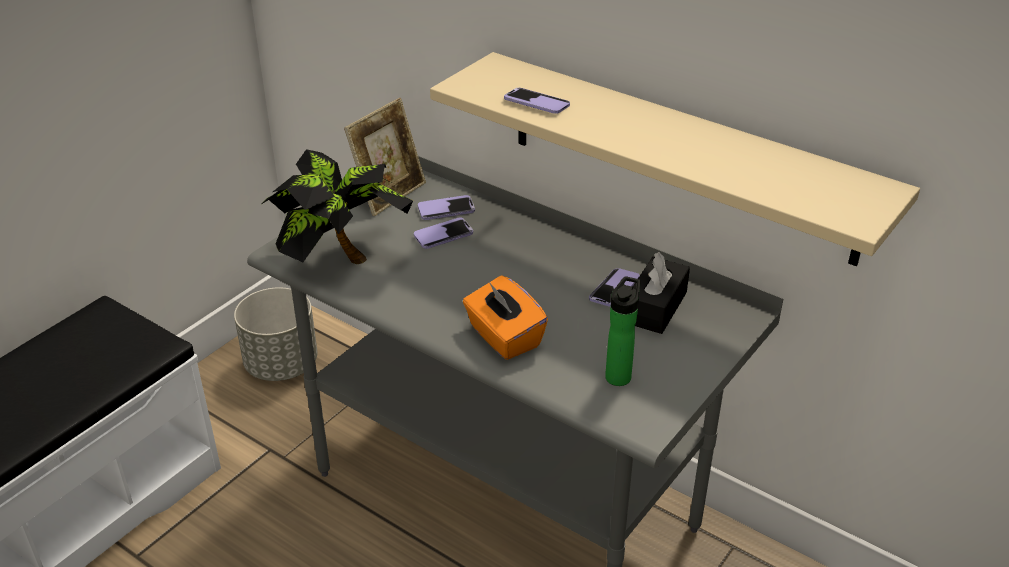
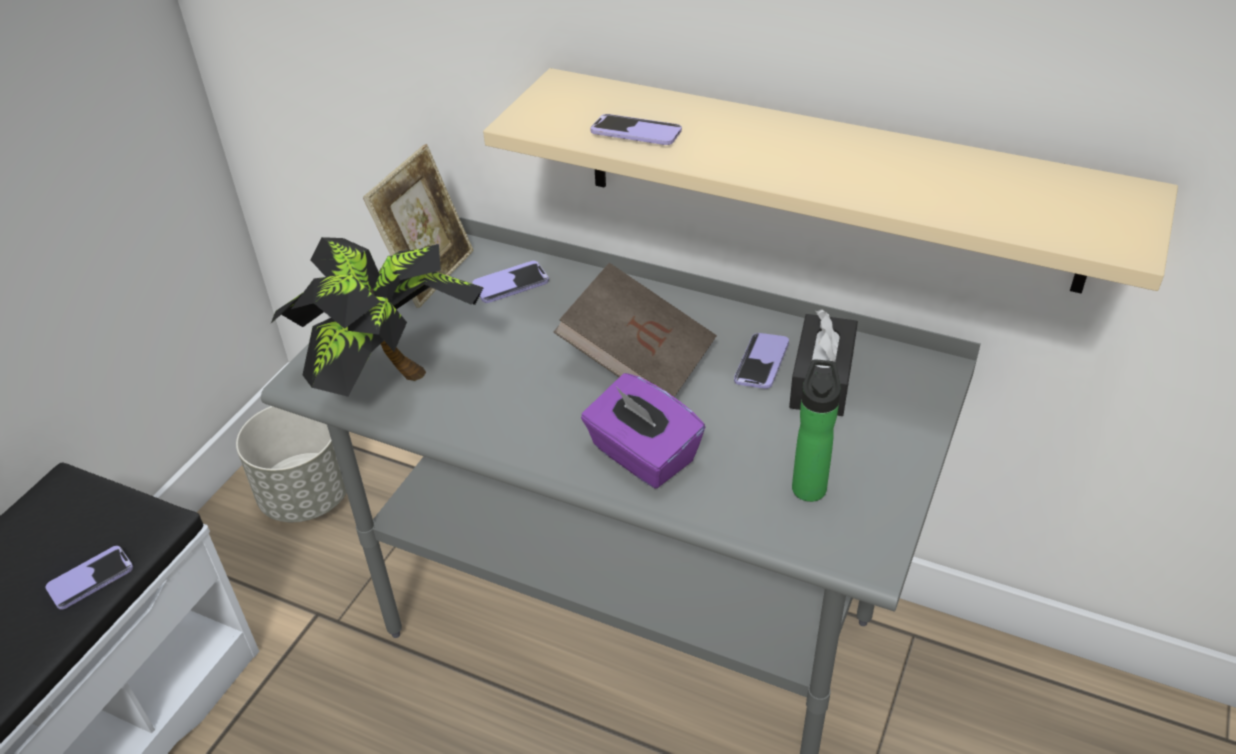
camera: 10 degrees left, 5 degrees up
phone [414,217,473,249] -> phone moved to [46,546,133,610]
orange tissue box [463,275,548,360] -> purple tissue box [581,373,705,488]
none -> brown book [554,263,717,397]

